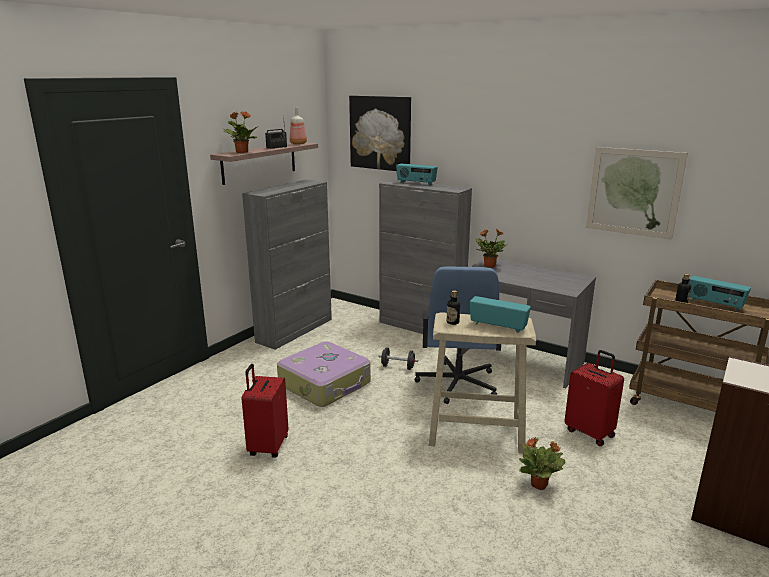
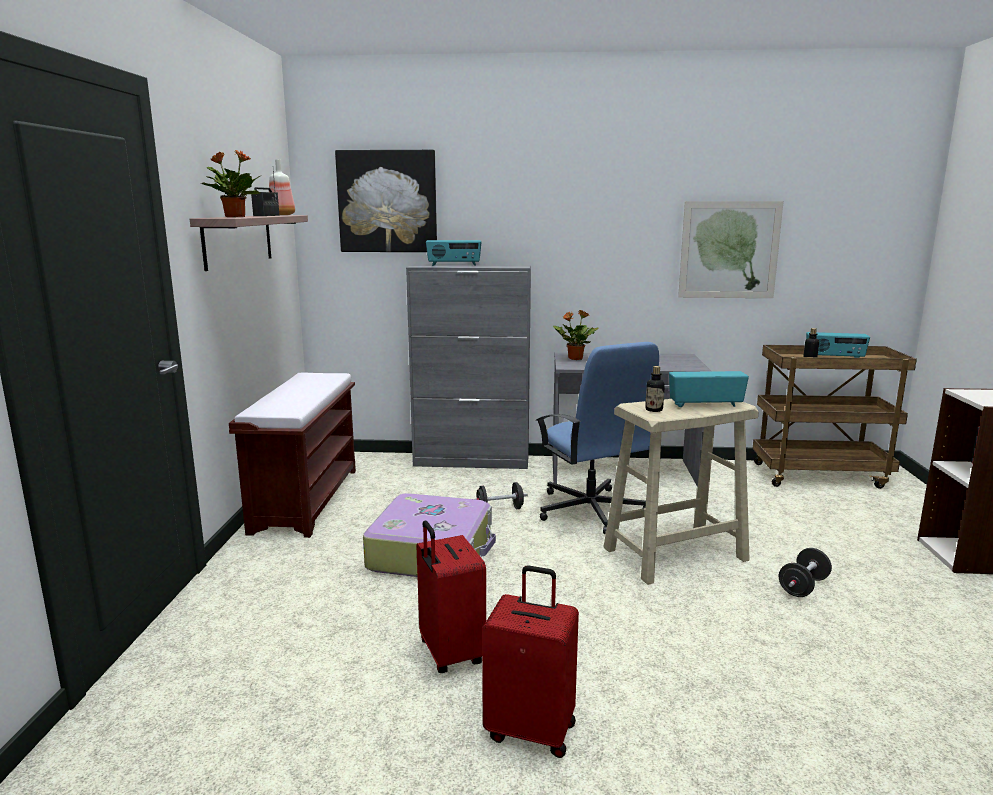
camera: 30 degrees left, 5 degrees down
grey cabinet [242,180,332,350] -> brown bench [229,373,356,538]
potted plant [519,437,565,490] -> black dumbbell [779,548,832,597]
red suitcase [564,350,624,446] -> red suitcase moved to [482,565,579,758]

